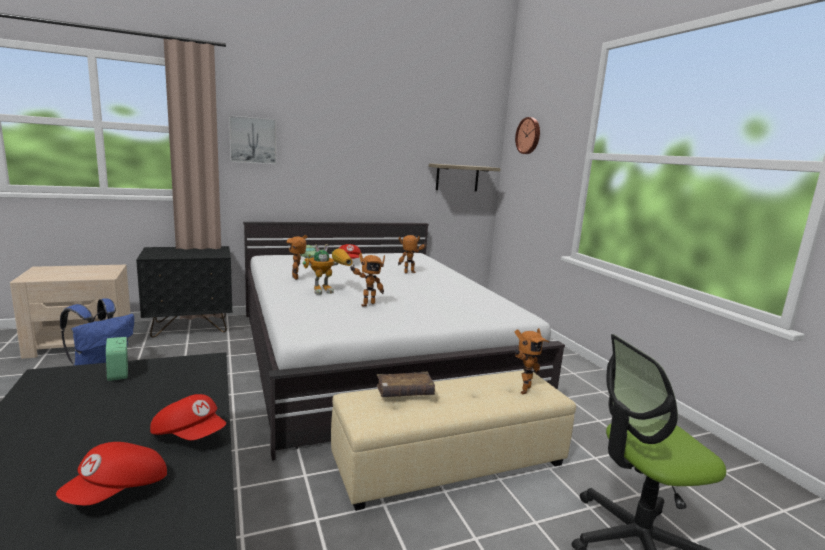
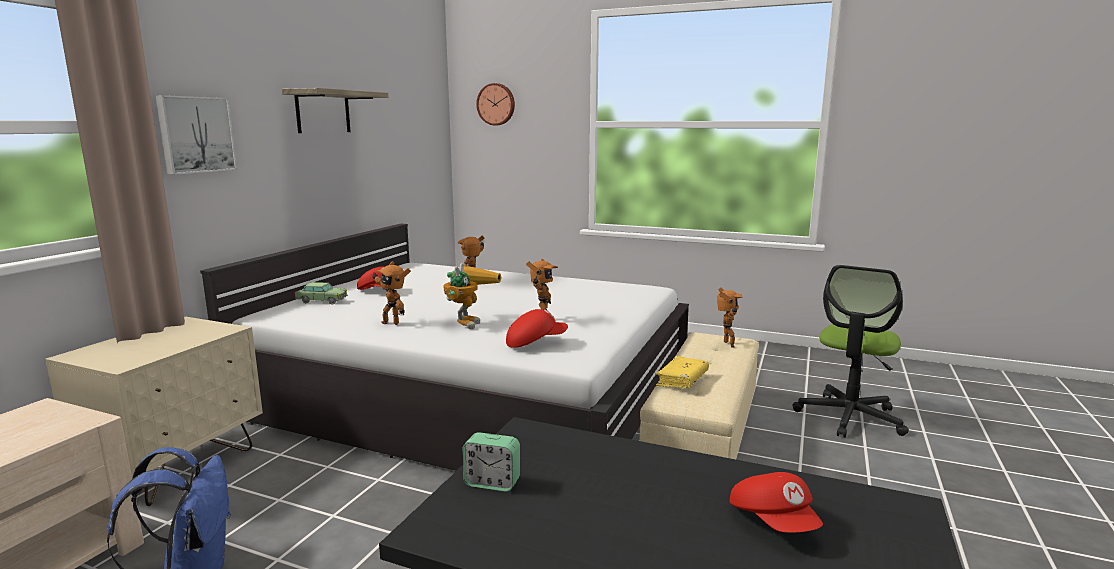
camera: 45 degrees left, 0 degrees up
black nightstand [136,246,232,337] -> beige nightstand [45,317,263,506]
red cap [150,394,226,440] -> red cap moved to [506,309,568,348]
brown book [377,372,435,397] -> yellow book [656,356,709,388]
shelf [429,163,501,192] -> shelf moved to [282,88,389,133]

